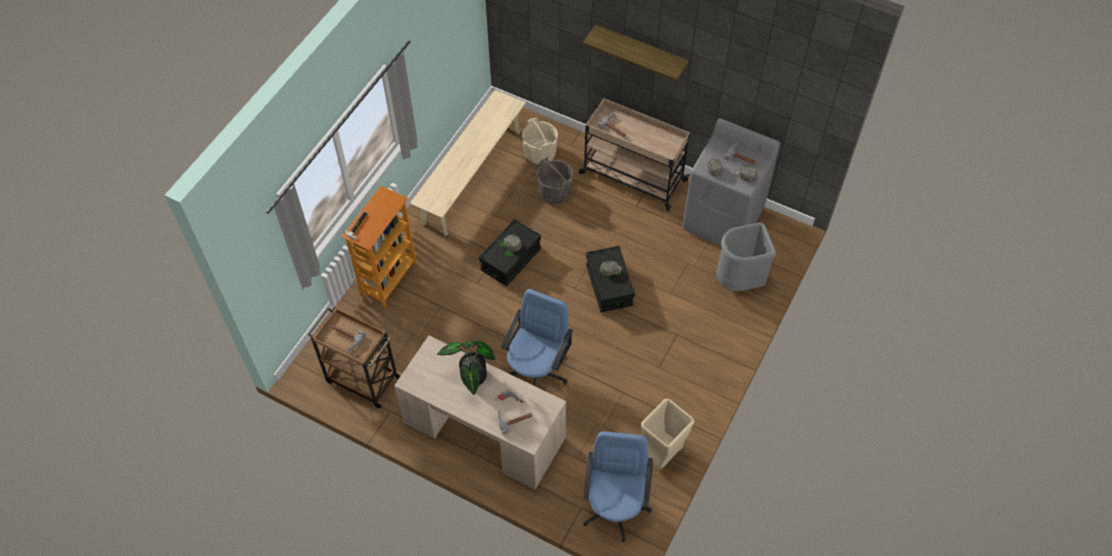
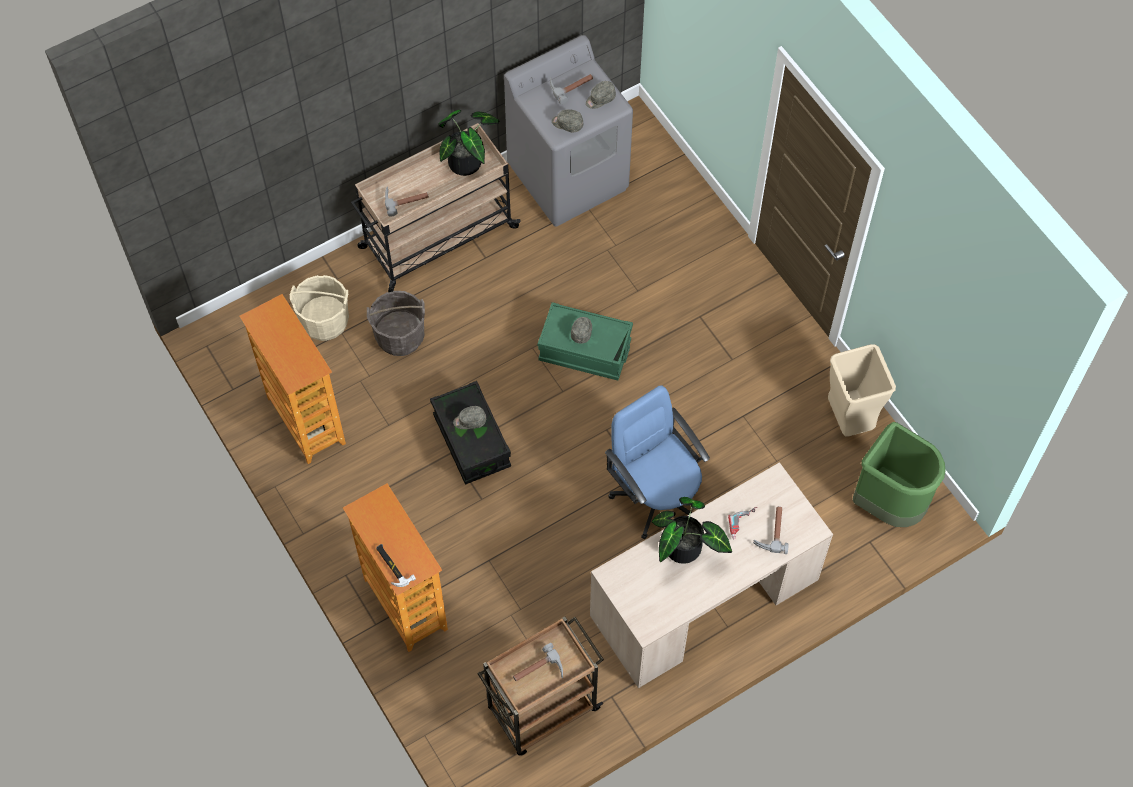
camera: 60 degrees left, 5 degrees up
beige bench [410,90,526,236] -> bookcase [240,294,346,464]
shelf [583,25,689,81] -> none
blue office chair [583,431,653,542] -> green trash can [853,422,946,527]
black storage box [586,246,635,312] -> green storage box [538,302,633,381]
grey trash can [716,222,776,291] -> none
none -> potted plant [438,110,499,176]

